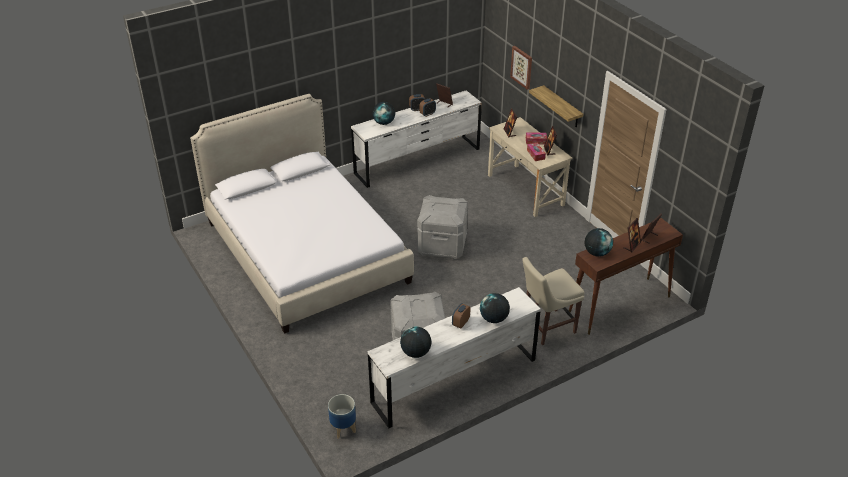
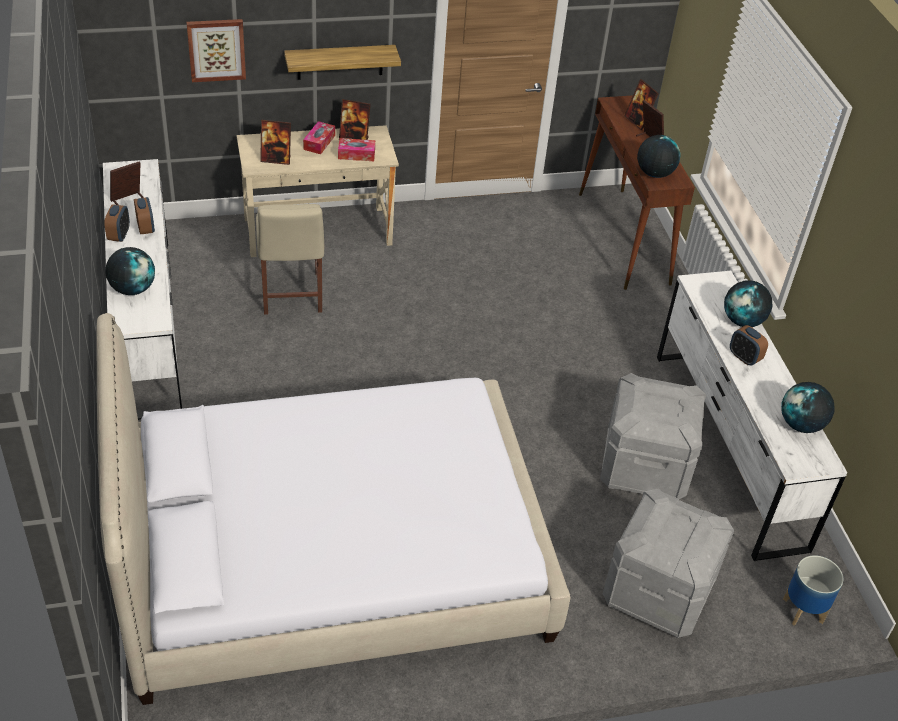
camera: 75 degrees left, 5 degrees up
grey storage box [417,195,468,259] -> grey storage box moved to [603,488,734,638]
beige chair [522,257,585,345] -> beige chair moved to [256,204,324,315]

